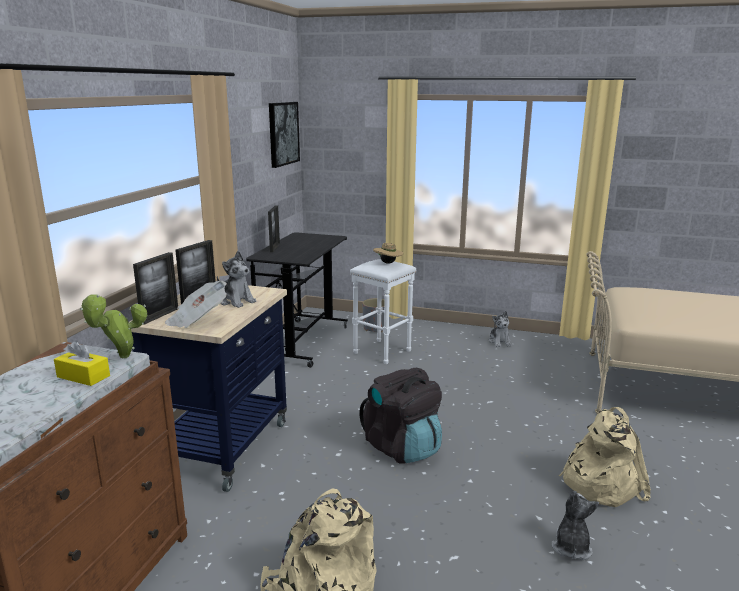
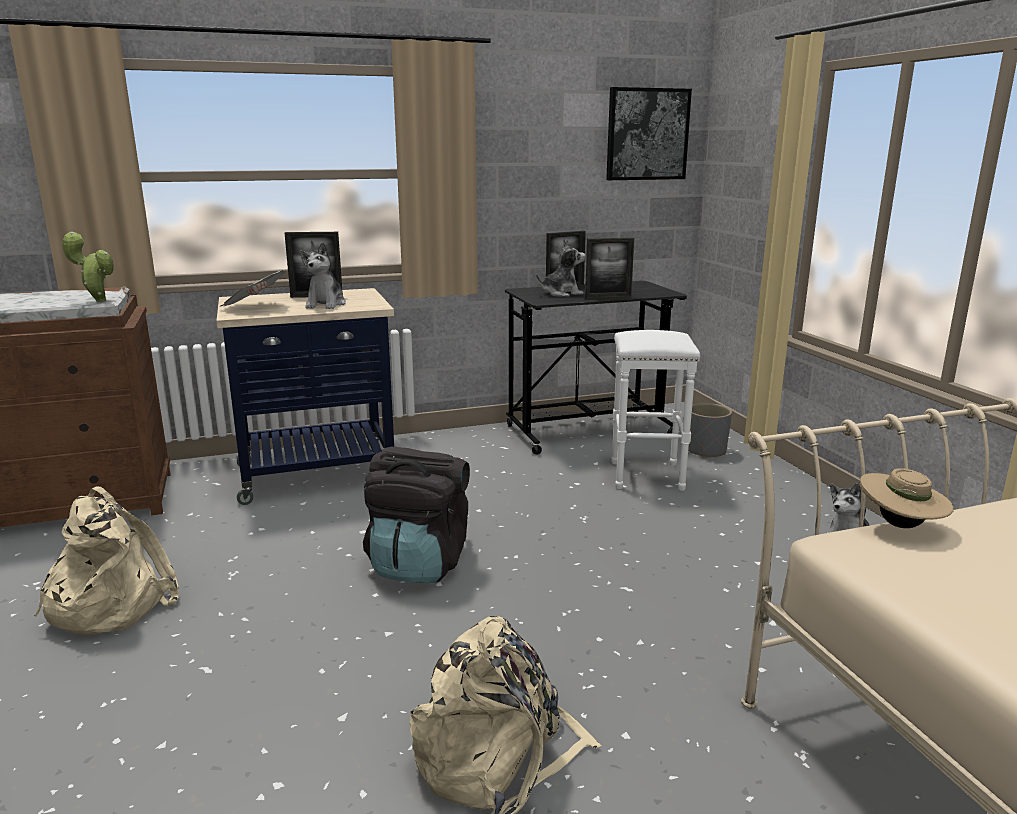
camera: 55 degrees right, 0 degrees up
yellow tissue box [54,341,110,386] -> none
picture frame [133,252,178,325] -> picture frame moved to [585,238,634,299]
beige hat [373,243,404,264] -> beige hat moved to [860,468,954,528]
plush toy [551,491,599,560] -> plush toy moved to [536,239,586,297]

